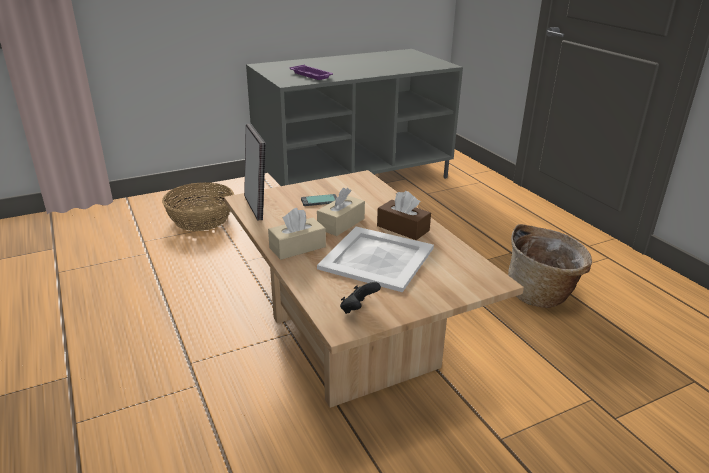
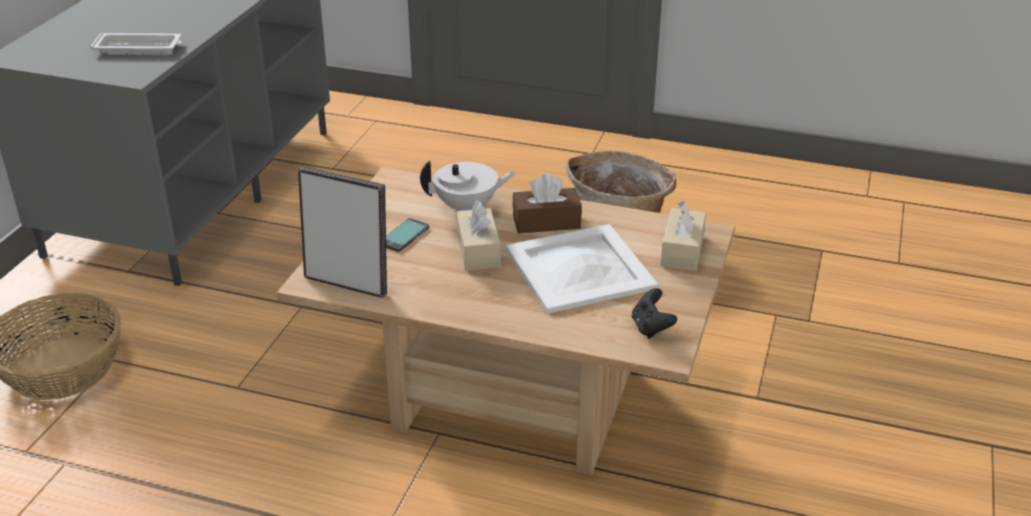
camera: 45 degrees left, 5 degrees up
beige tissue box [268,208,326,260] -> beige tissue box moved to [661,201,706,271]
purple tray [290,65,333,80] -> white tray [91,32,182,54]
none -> white teapot [420,160,516,211]

